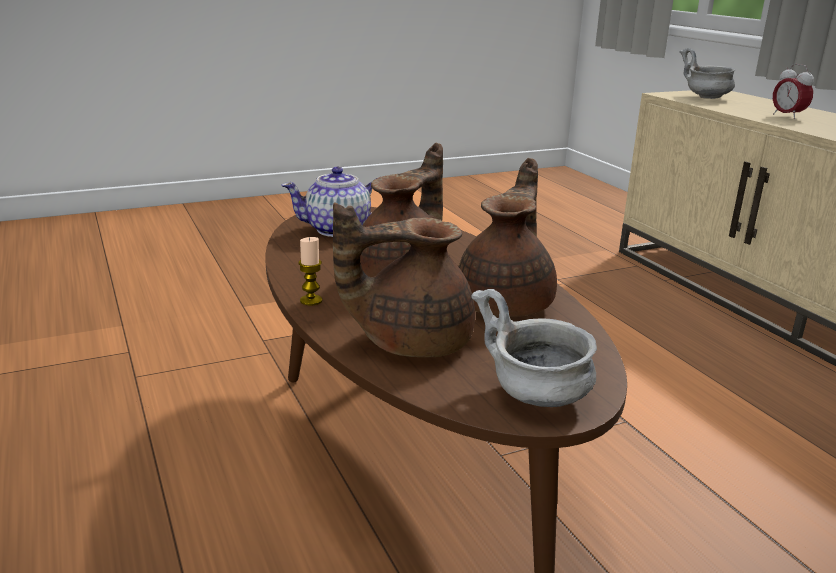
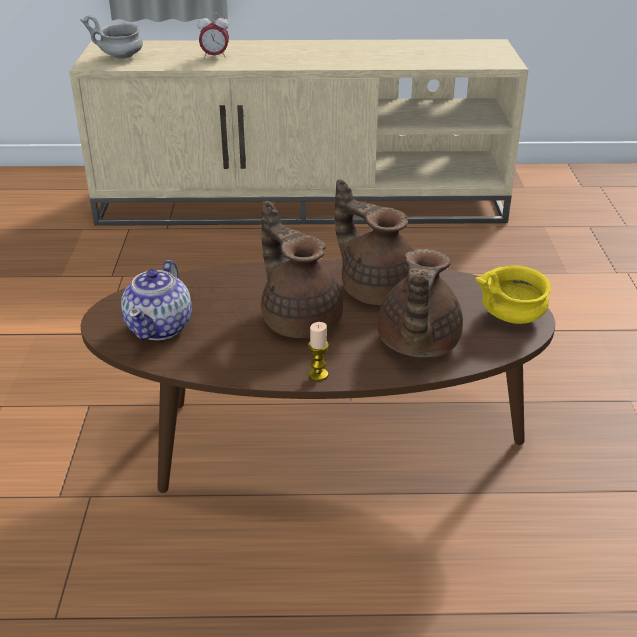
camera: 65 degrees left, 10 degrees up
grey bowl [471,289,597,407] -> yellow bowl [476,265,551,324]

